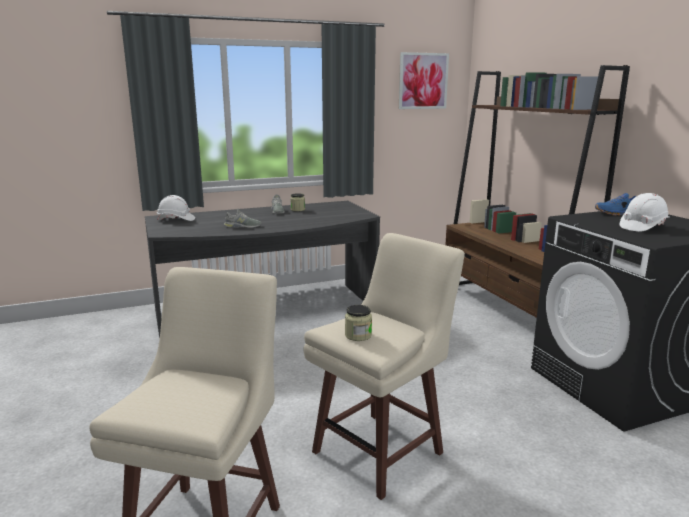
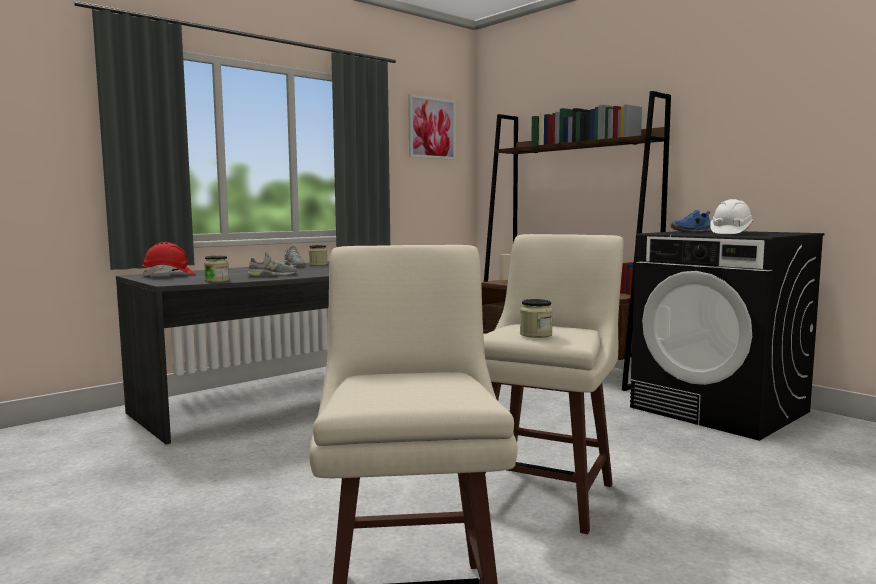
camera: 20 degrees left, 10 degrees down
white hard hat [157,195,195,221] -> red hard hat [142,242,195,276]
none -> jar [204,256,229,282]

